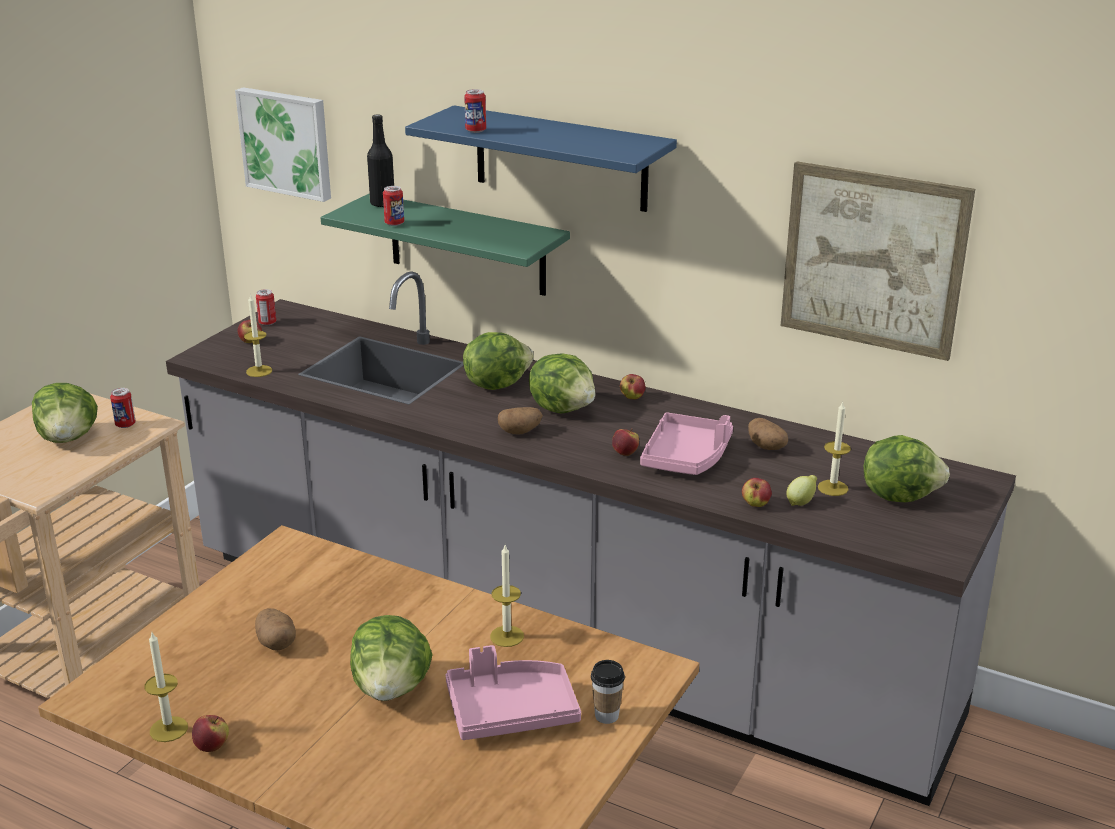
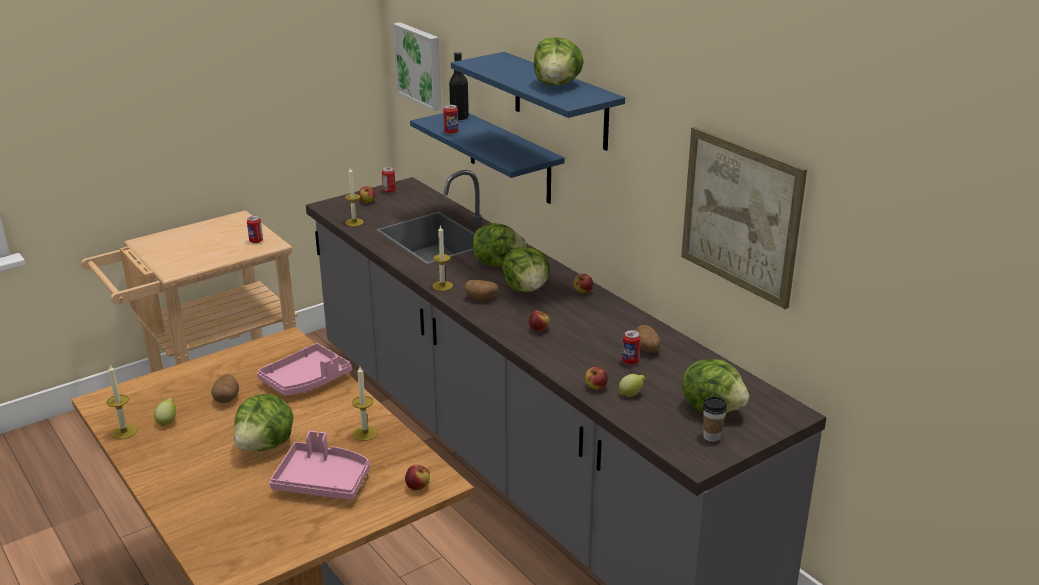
camera: 25 degrees right, 0 degrees up
lettuce [32,383,98,443] -> lettuce moved to [534,37,584,86]
apple [192,715,229,752] -> apple moved to [405,465,430,491]
green shelf [321,193,570,296] -> blue shelf [410,113,564,204]
can [464,89,486,133] -> can moved to [622,330,641,365]
cup [591,660,625,724] -> cup moved to [703,396,727,442]
pink tray [640,412,733,475] -> pink tray moved to [257,343,352,396]
candle [818,401,851,496] -> candle moved to [432,225,453,291]
none -> lemon [154,398,176,427]

